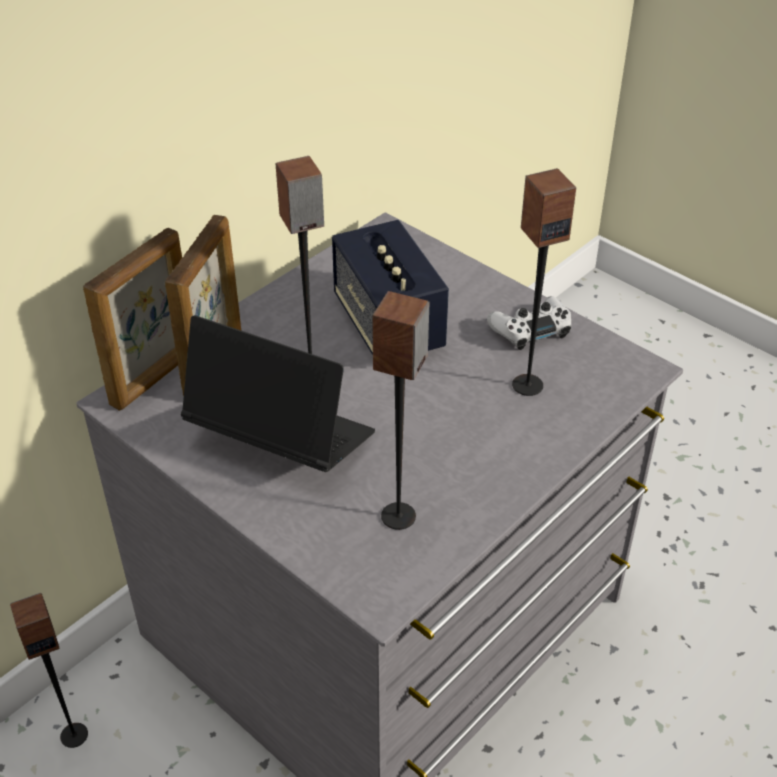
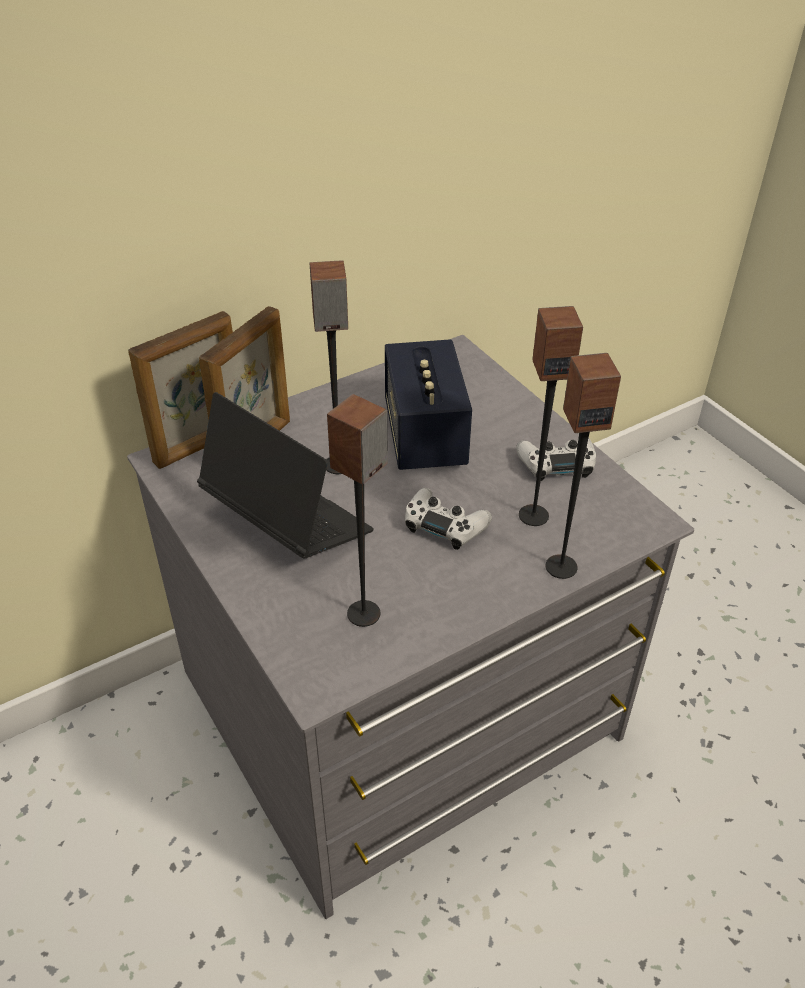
camera: 15 degrees right, 0 degrees up
speaker [10,593,88,748] -> speaker moved to [545,353,621,579]
none -> white game controller [405,488,492,550]

